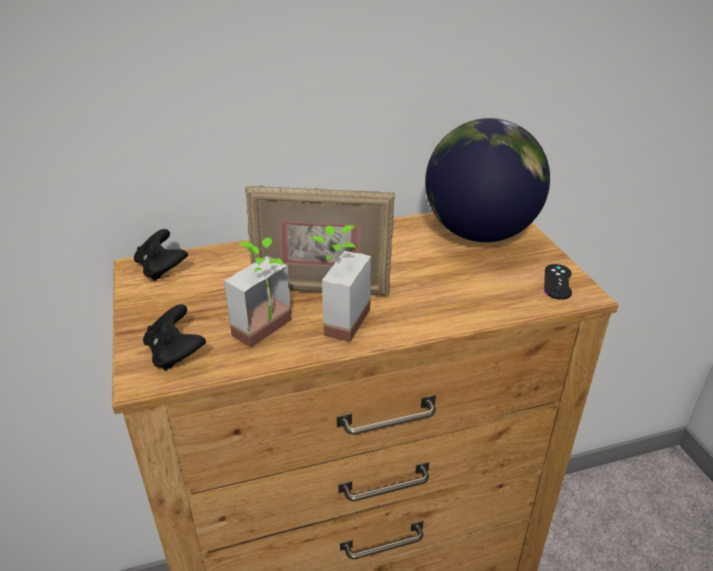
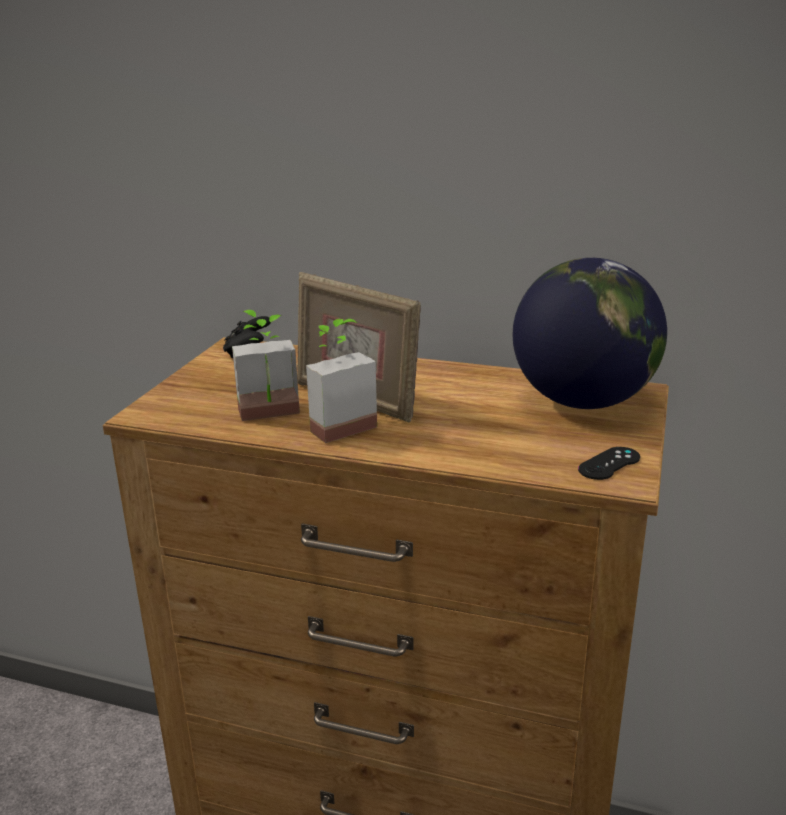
camera: 35 degrees right, 10 degrees down
black game controller [143,304,206,371] -> none

